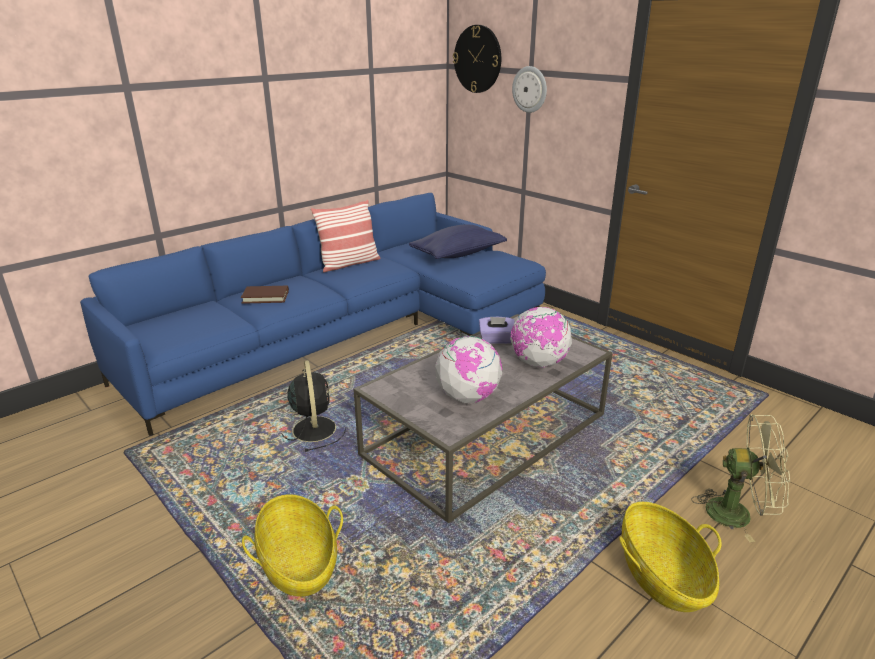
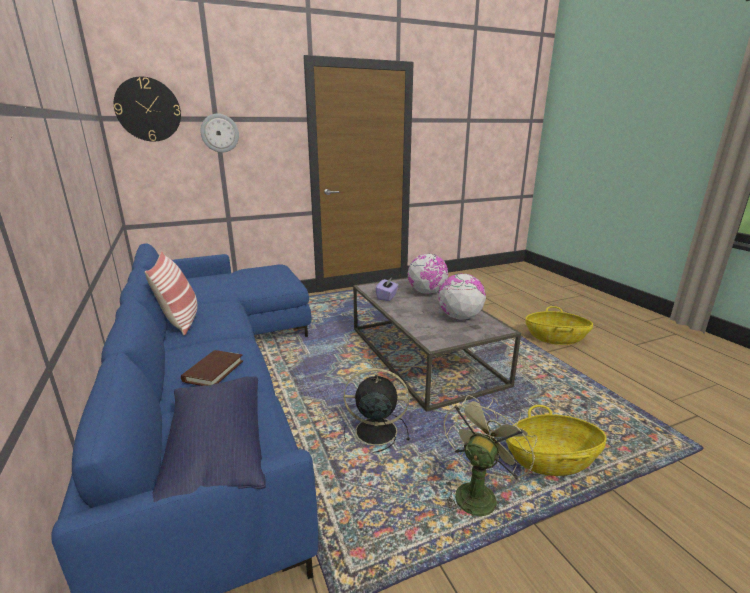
camera: 70 degrees left, 5 degrees down
blue pillow [409,224,507,259] -> blue pillow moved to [152,377,266,502]
green fan [692,414,790,542] -> green fan moved to [441,395,537,517]

